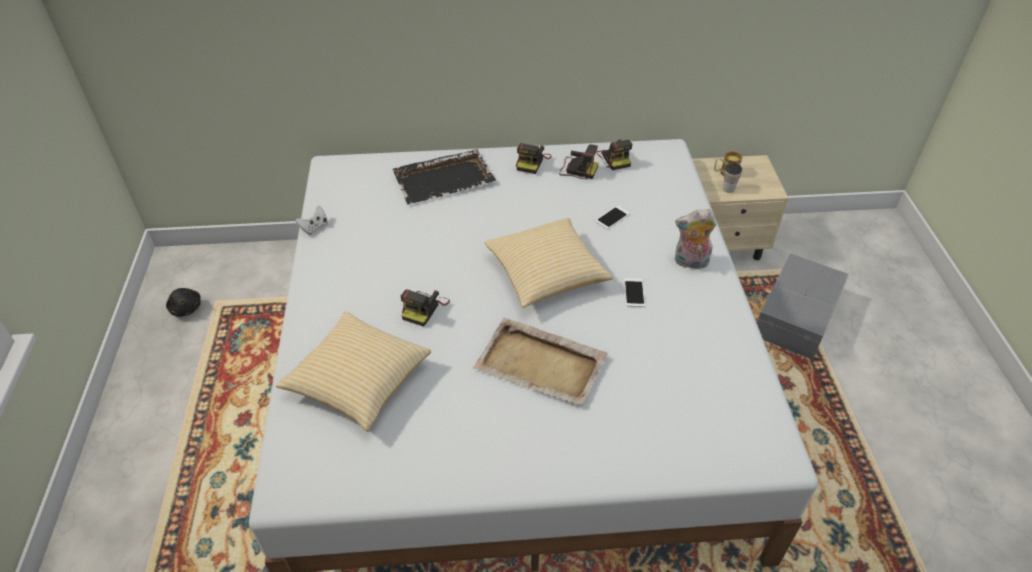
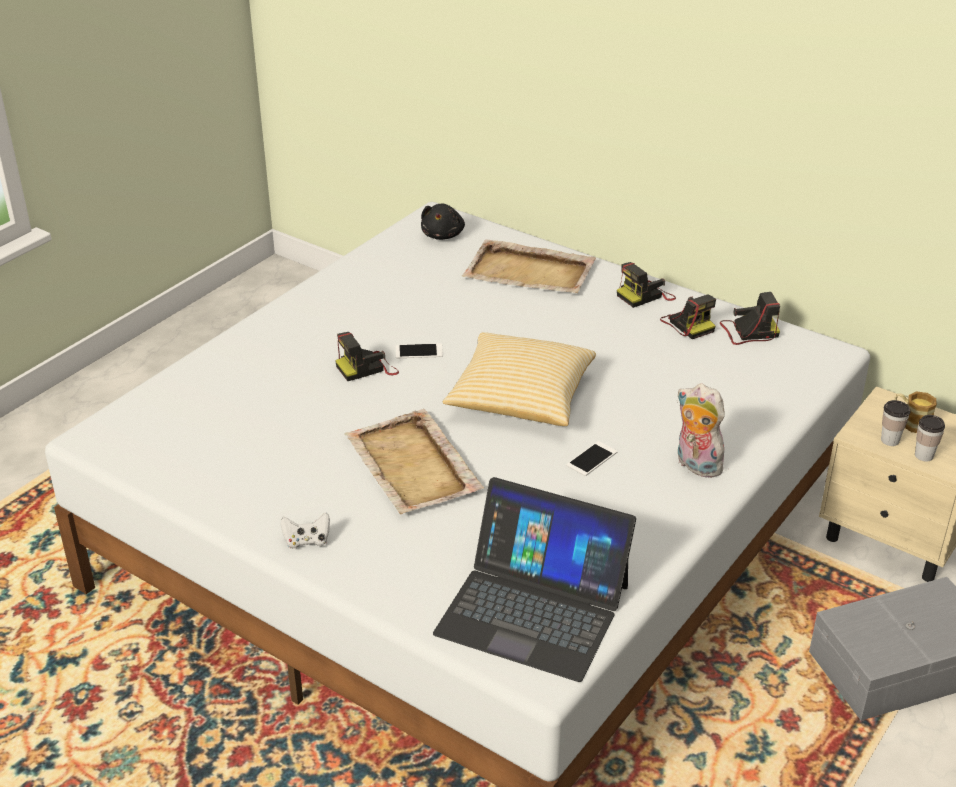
camera: 40 degrees right, 10 degrees down
black plush toy [166,288,201,317] -> black plush toy moved to [421,204,465,240]
pillow [276,311,431,432] -> none
white game controller [296,206,328,235] -> white game controller moved to [281,512,330,549]
black tray [392,149,496,205] -> beige tray [462,239,596,293]
phone [595,206,630,229] -> phone moved to [396,343,443,359]
camera [596,139,632,170] -> camera turned 120 degrees counterclockwise [720,292,780,345]
none -> laptop [433,477,636,682]
none -> cup [915,415,945,462]

